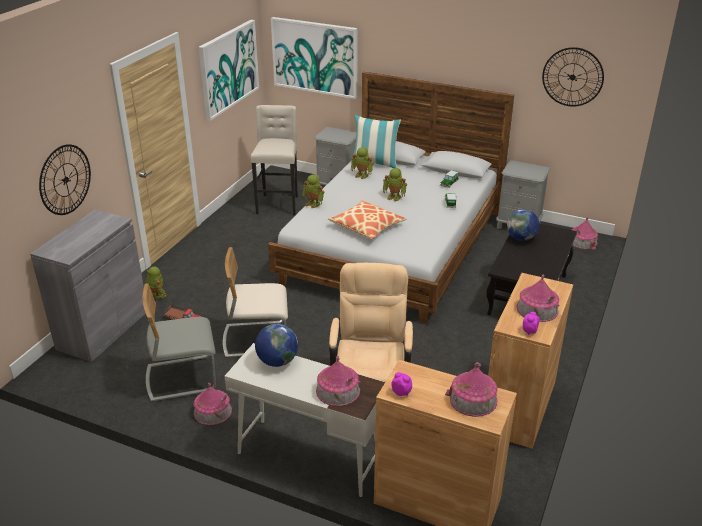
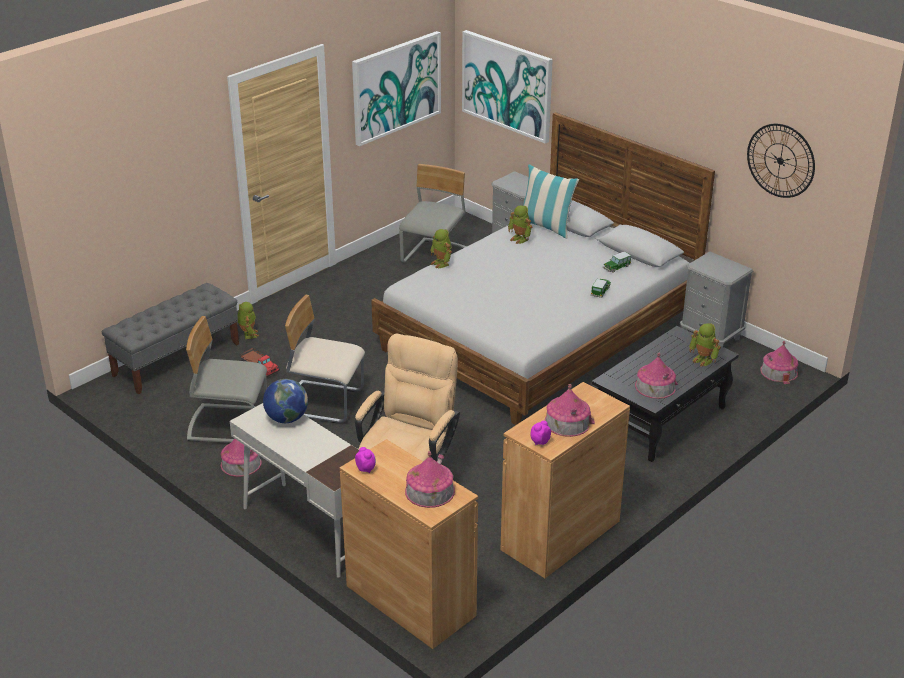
camera: 20 degrees right, 0 degrees up
grey cabinet [30,210,146,362] -> grey bench [102,283,239,394]
wall clock [39,144,91,215] -> none
beige stool [251,105,298,215] -> grey chair [399,164,467,262]
toy house [316,356,360,406] -> toy house moved to [635,353,678,399]
pillow [328,200,406,239] -> none
toy robot [383,168,407,202] -> toy robot moved to [689,323,721,367]
globe [507,209,539,241] -> none

